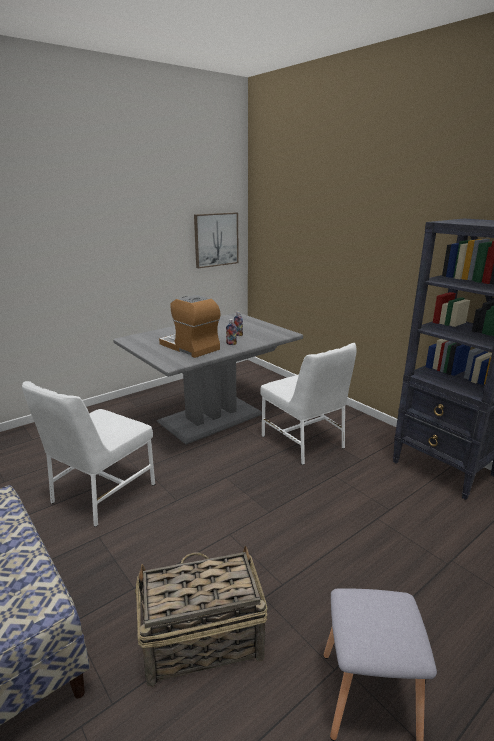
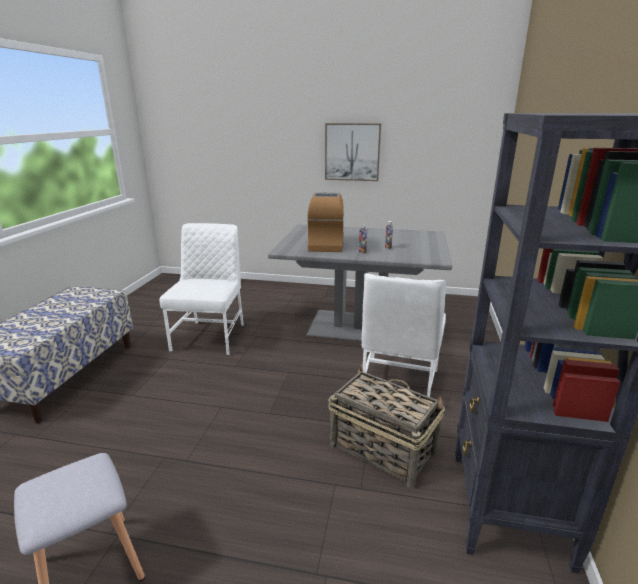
camera: 50 degrees right, 0 degrees up
white chair [22,381,155,527] -> white chair turned 105 degrees clockwise [159,223,244,355]
basket [135,546,268,687] -> basket moved to [328,365,445,488]
picture [194,213,239,268] -> picture moved to [325,123,381,181]

